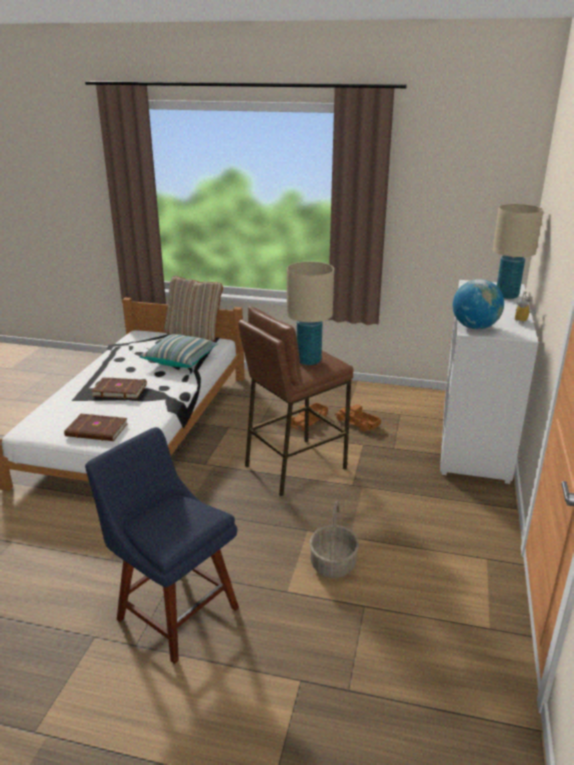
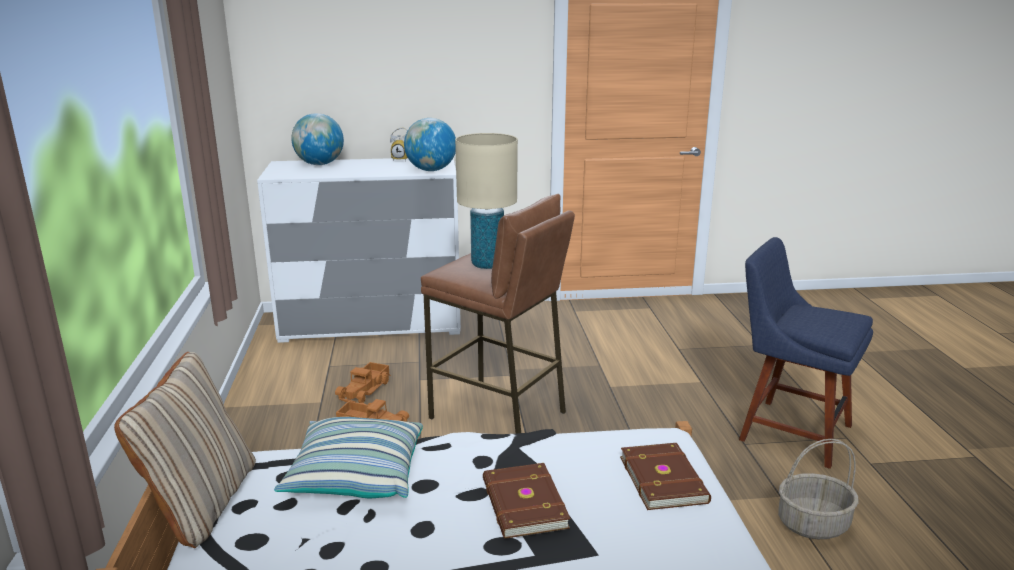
camera: 110 degrees left, 5 degrees down
blue chair [85,427,239,664] -> blue chair turned 105 degrees clockwise [739,237,873,469]
basket [310,500,359,578] -> basket moved to [778,439,859,539]
beige table lamp [493,204,544,299] -> globe [291,113,344,165]

